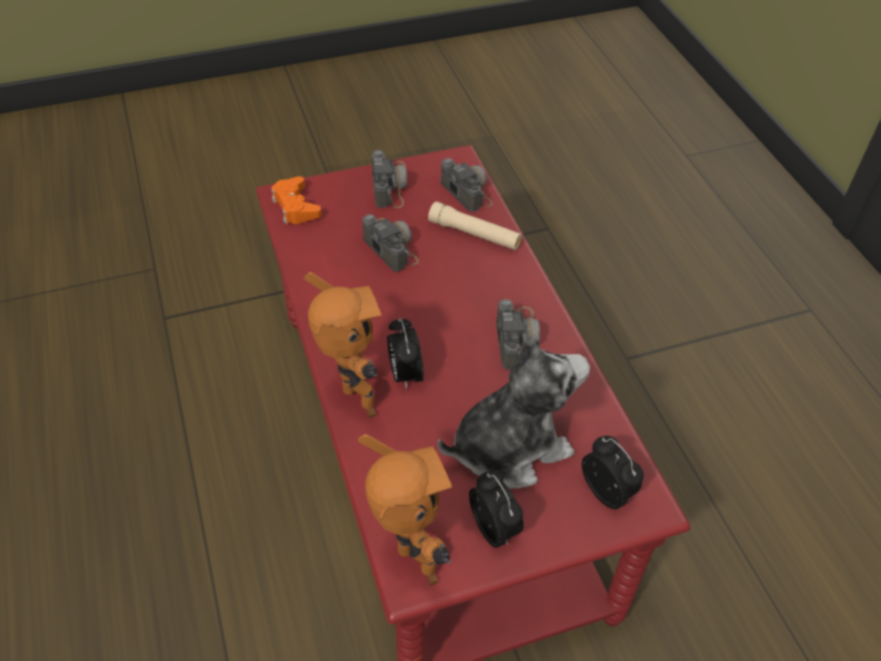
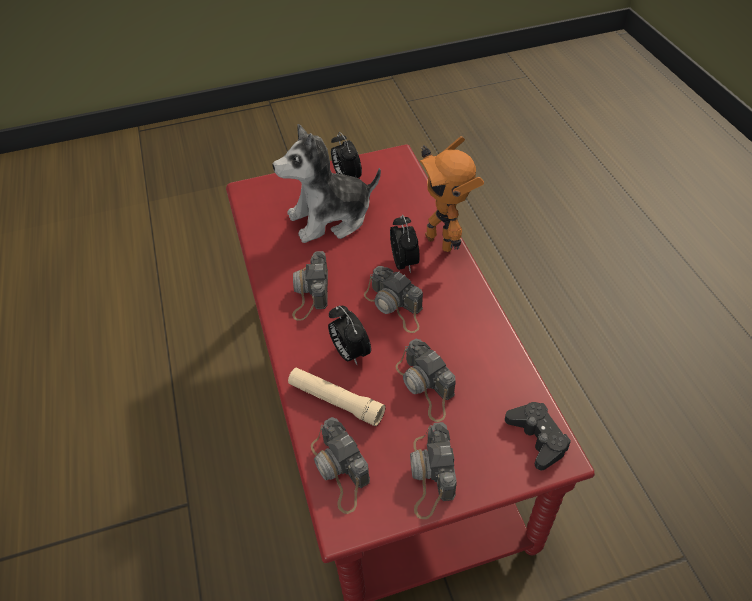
camera: 175 degrees left, 0 degrees up
orange game controller [271,176,322,224] -> black game controller [505,402,571,470]
toy robot [358,434,452,586] -> none
alarm clock [582,436,644,509] -> alarm clock moved to [328,306,371,365]
none -> camera [364,266,423,333]

